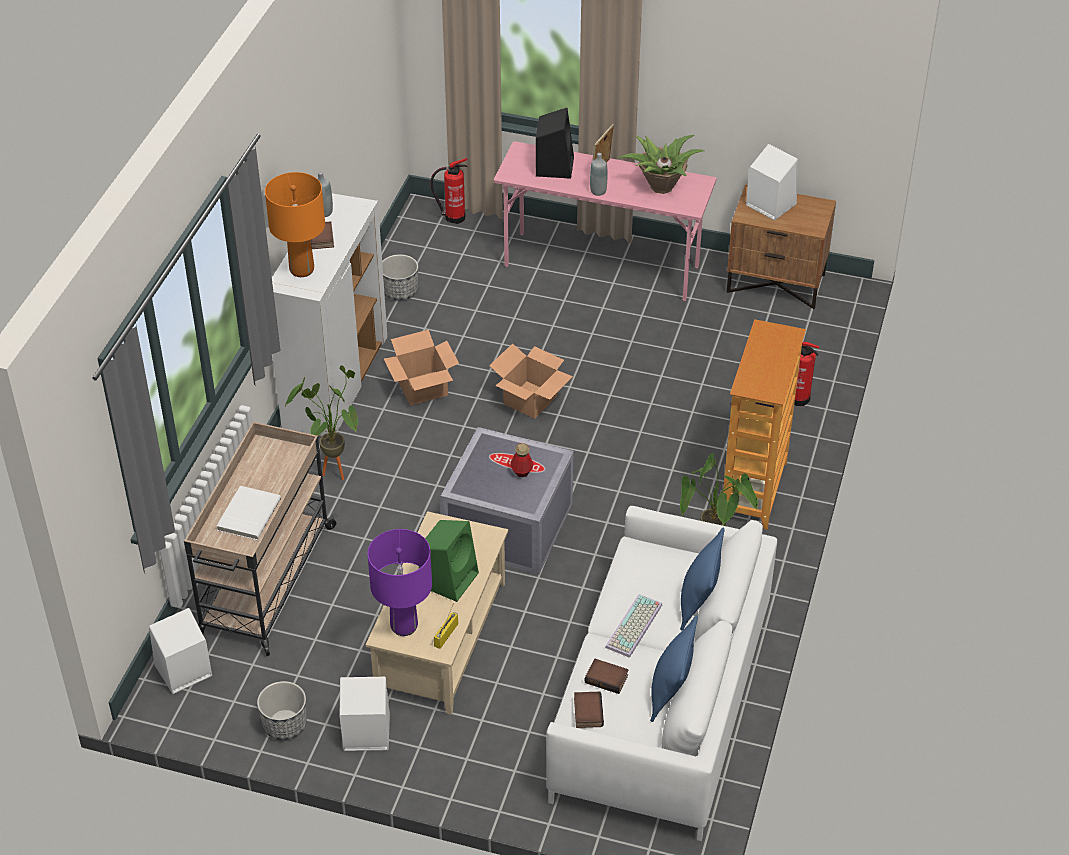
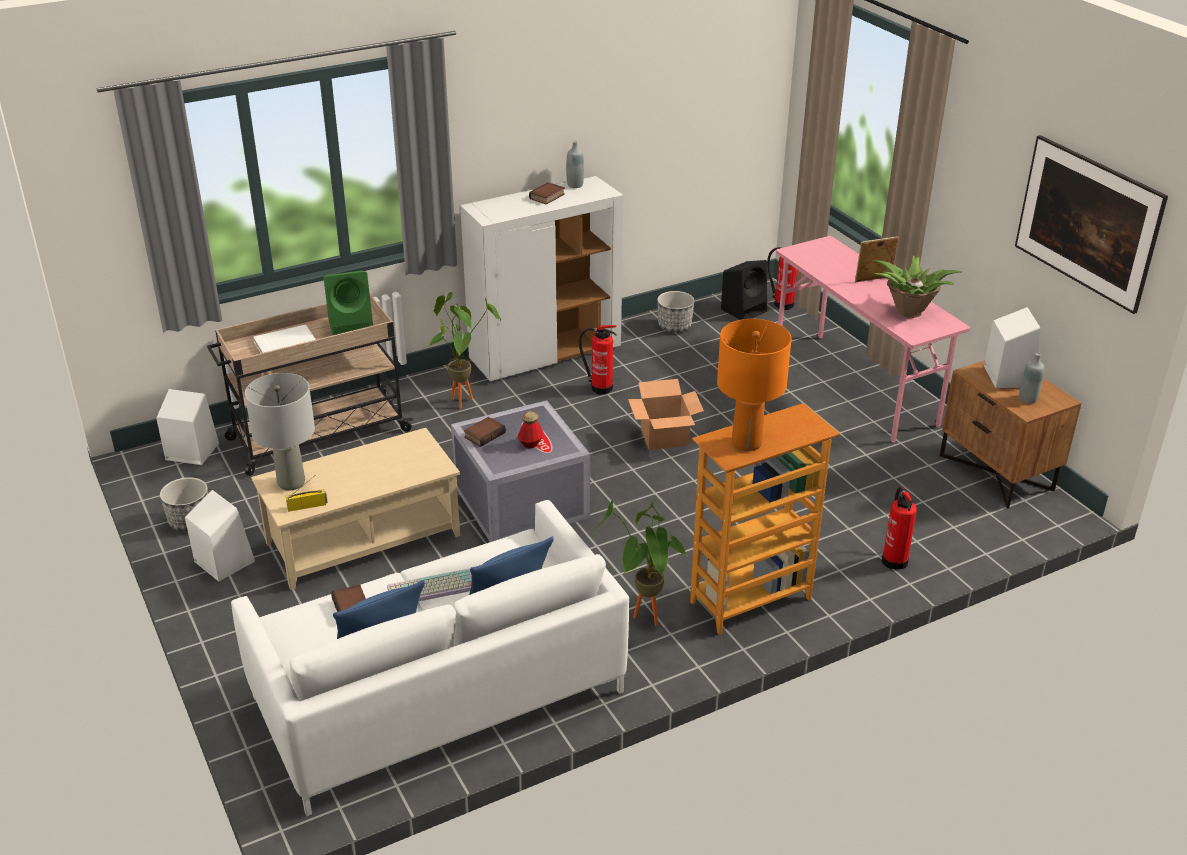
camera: 45 degrees right, 10 degrees down
orange table lamp [265,172,325,277] -> orange table lamp moved to [717,319,792,451]
purple table lamp [367,529,432,636] -> grey table lamp [245,373,315,491]
cardboard box [384,330,459,406] -> fire extinguisher [579,325,617,395]
green speaker [419,520,479,602] -> green speaker moved to [323,271,373,336]
black speaker [536,108,574,179] -> black speaker moved to [721,260,767,320]
book [574,692,604,728] -> book moved to [464,417,506,447]
grey bottle [590,153,608,196] -> grey bottle moved to [1019,353,1044,404]
none -> picture [1015,135,1168,314]

